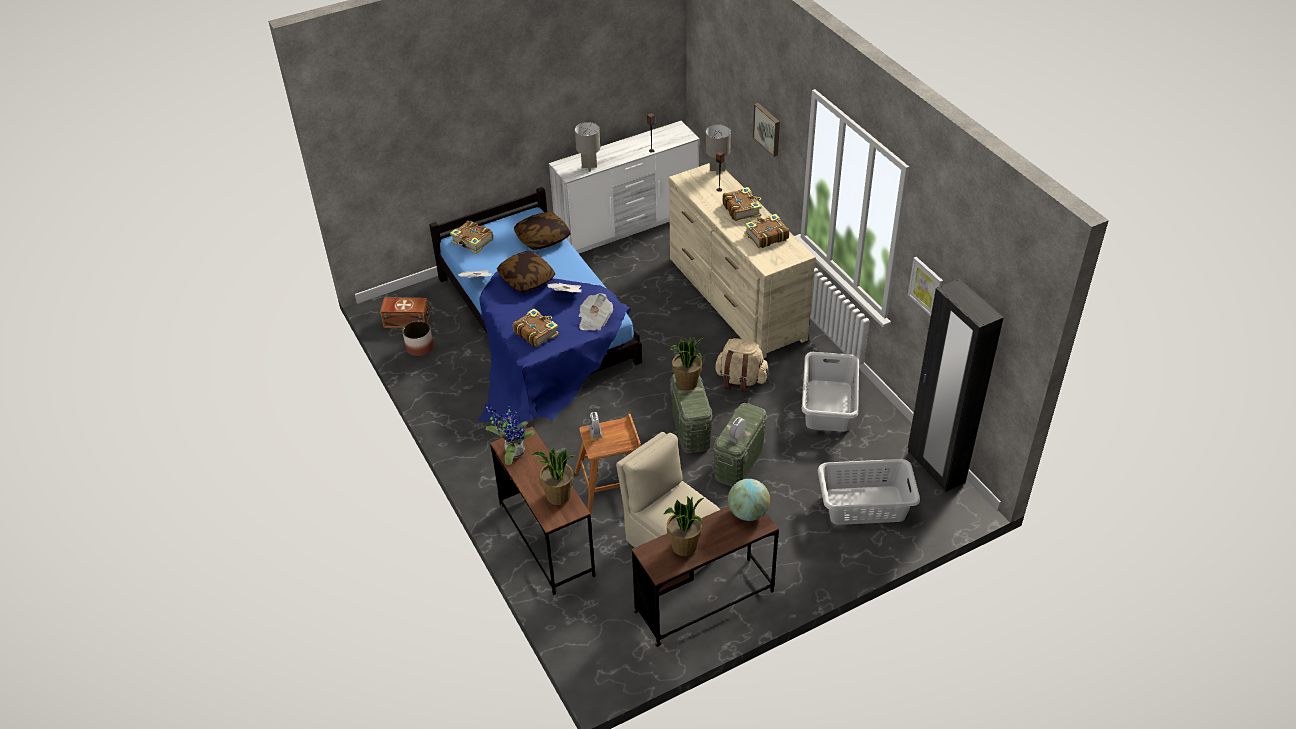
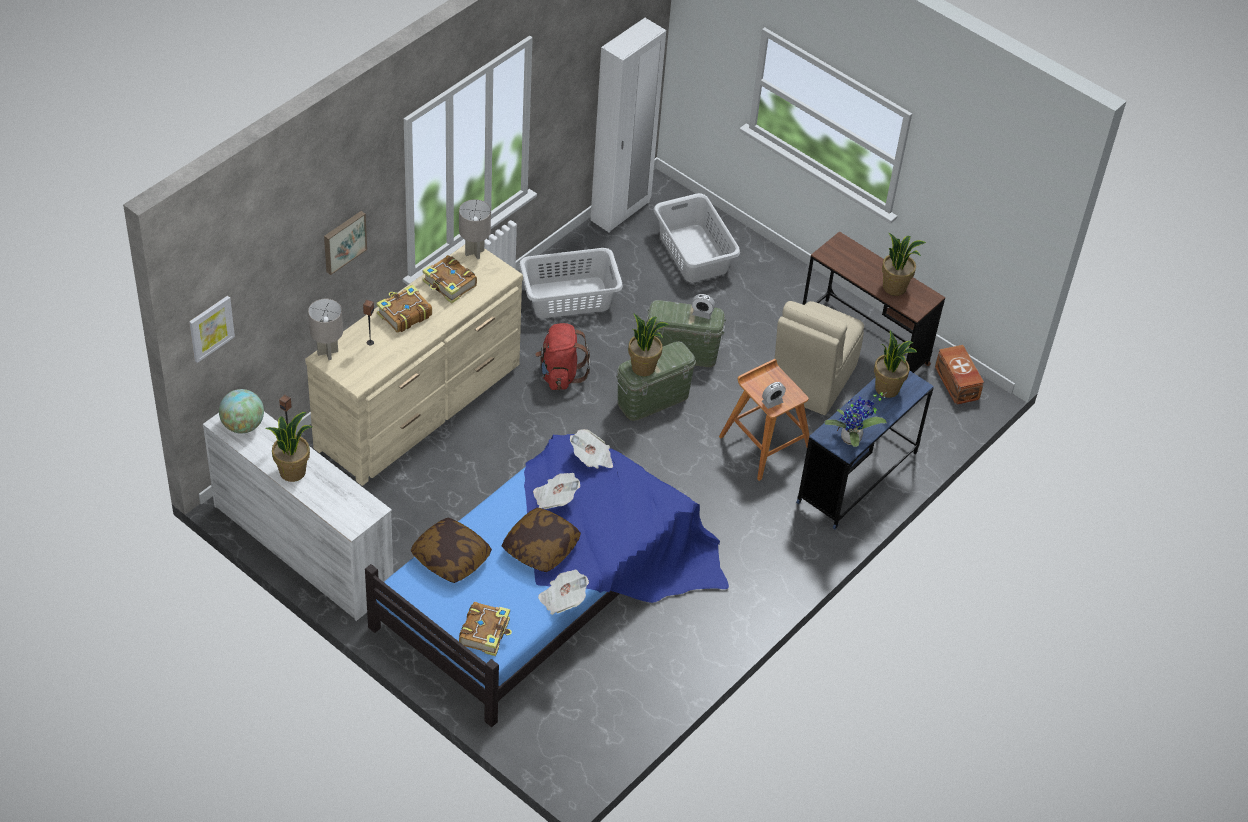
camera: 115 degrees left, 5 degrees up
brown storage box [380,297,430,328] -> brown storage box moved to [935,345,984,405]
planter [403,321,434,356] -> none
brown desk [490,426,595,595] -> blue desk [796,370,934,529]
book [513,308,559,347] -> none
grey table lamp [575,122,600,172] -> grey table lamp moved to [459,199,491,259]
beige backpack [714,338,768,392] -> red backpack [535,323,590,390]
globe [728,479,770,521] -> globe moved to [219,389,264,434]
picture [908,257,943,316] -> picture moved to [189,296,235,363]
black wardrobe [908,279,1004,492] -> white wardrobe [590,18,666,232]
none -> potted plant [265,412,312,482]

